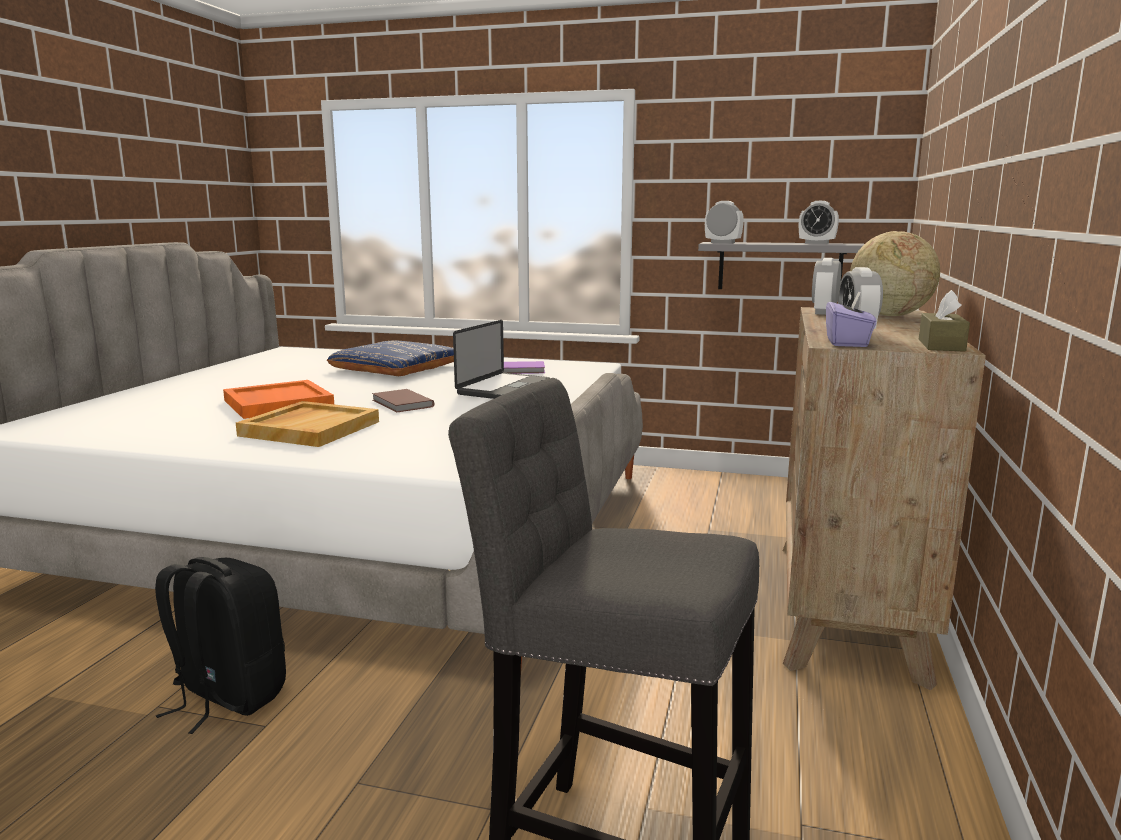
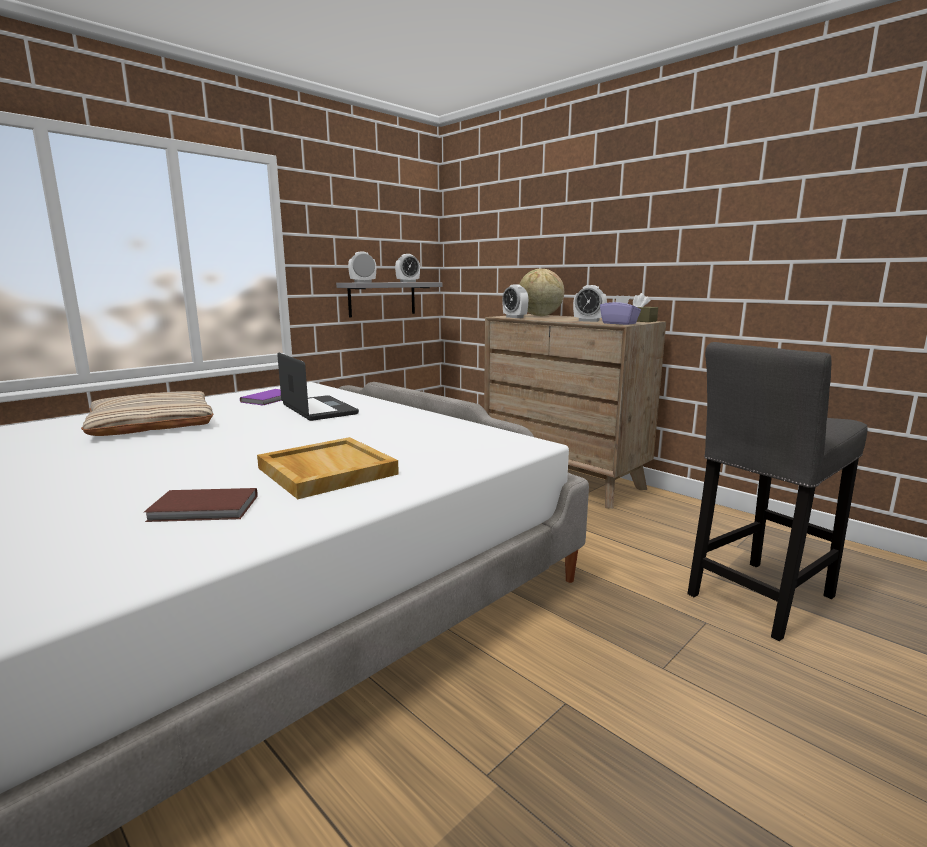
camera: 60 degrees left, 0 degrees up
black backpack [155,557,286,734] -> none
orange tray [223,380,334,419] -> none
blue pillow [327,341,454,376] -> beige pillow [81,391,213,436]
brown book [372,389,434,413] -> brown book moved to [144,488,257,522]

